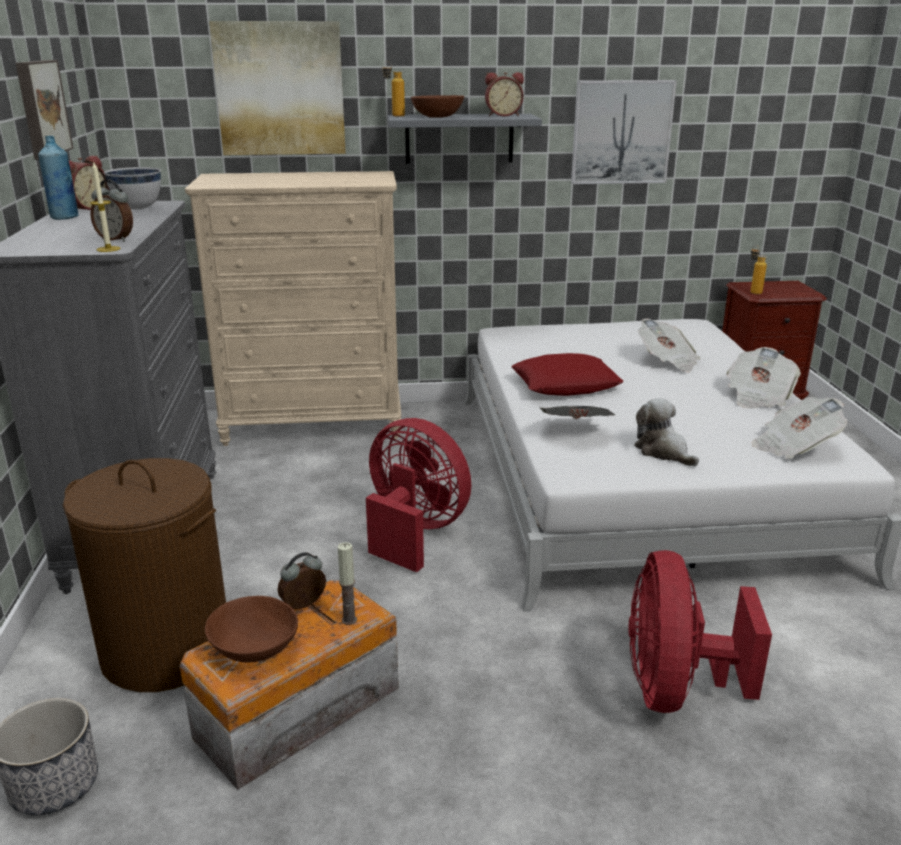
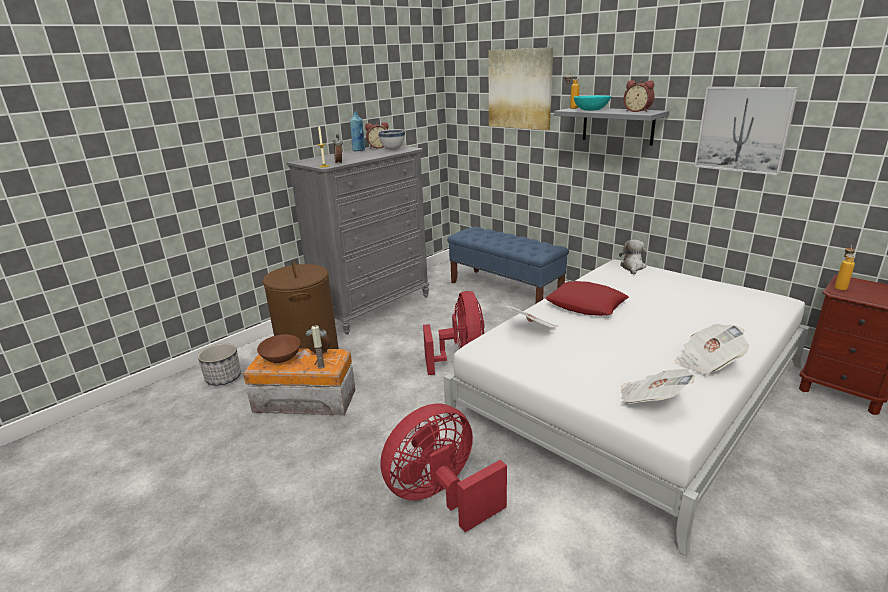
camera: 50 degrees right, 0 degrees up
picture [16,60,73,160] -> none
beige dresser [185,171,401,446] -> blue bench [447,227,569,303]
brown bowl [411,95,465,118] -> turquoise bowl [574,95,611,111]
plush toy [634,398,699,466] -> plush toy moved to [619,240,646,275]
newspaper [638,319,700,373] -> none

